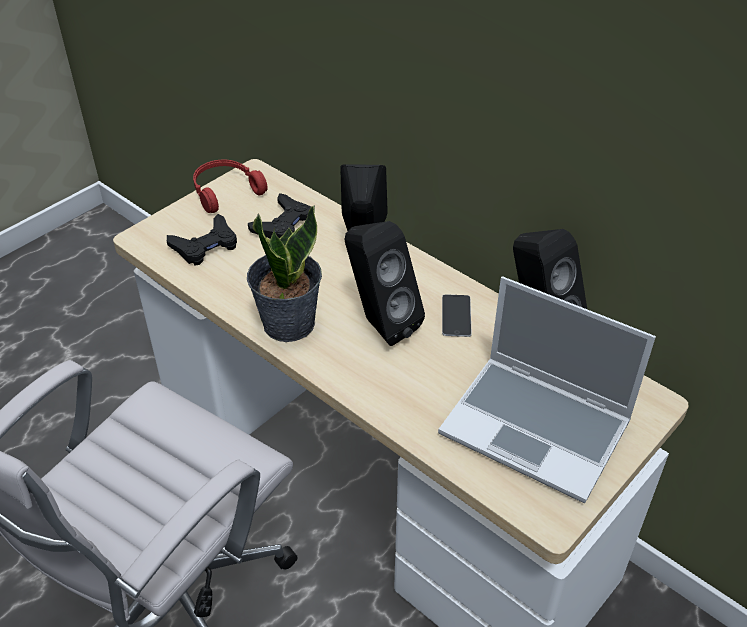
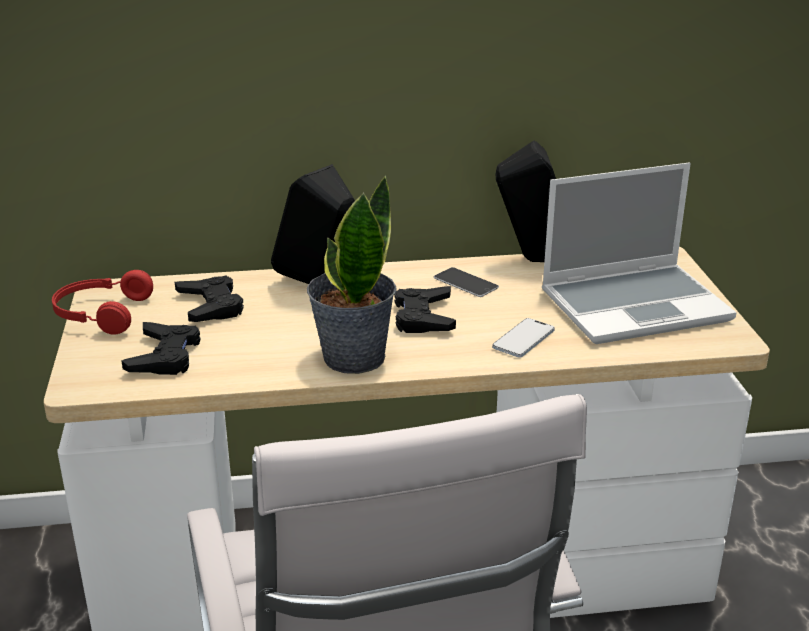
camera: 50 degrees left, 15 degrees down
black speaker [344,221,425,346] -> black game controller [394,286,456,333]
none -> phone [492,318,555,358]

